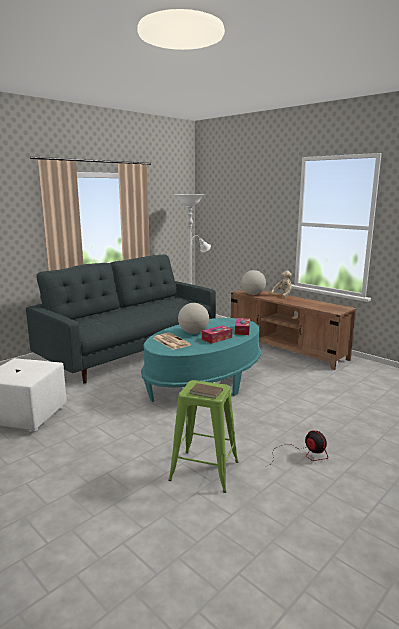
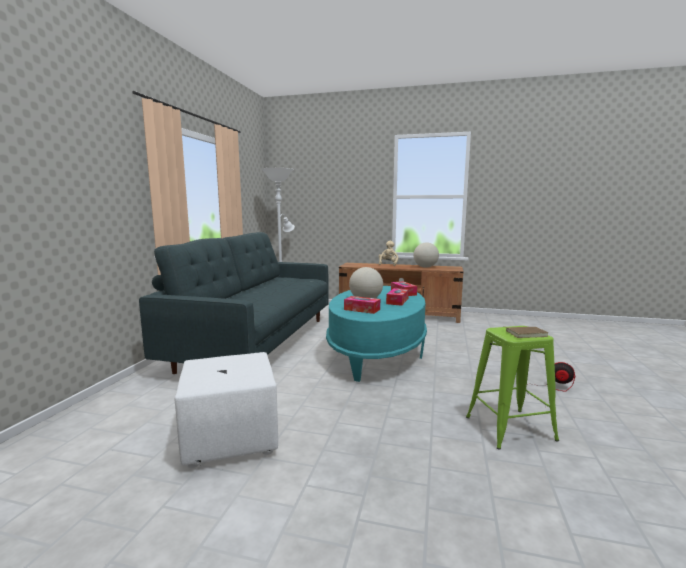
camera: 30 degrees left, 5 degrees down
newspaper [153,333,191,350] -> tissue box [344,296,380,314]
globe [241,270,266,295] -> globe moved to [413,242,439,268]

